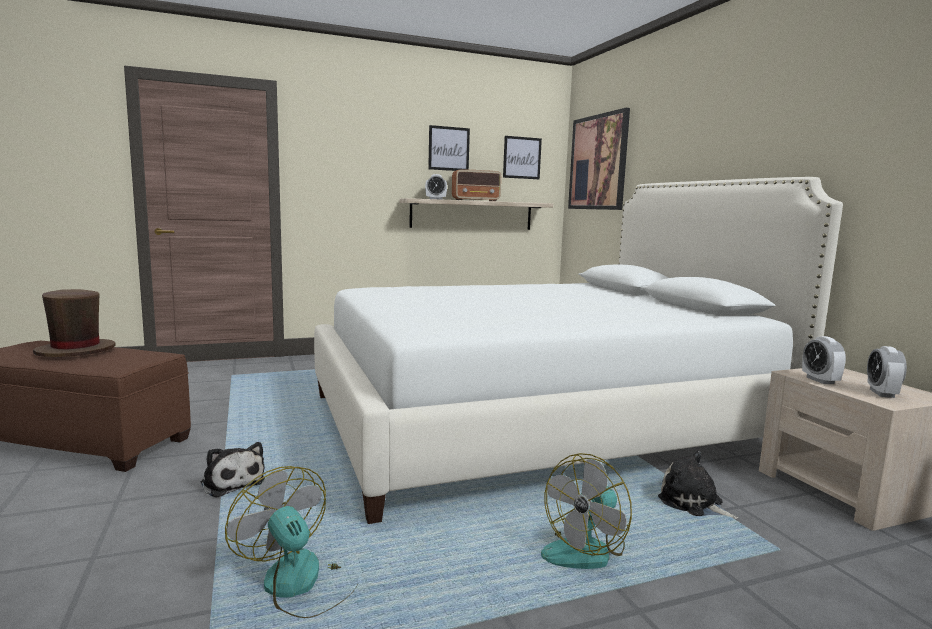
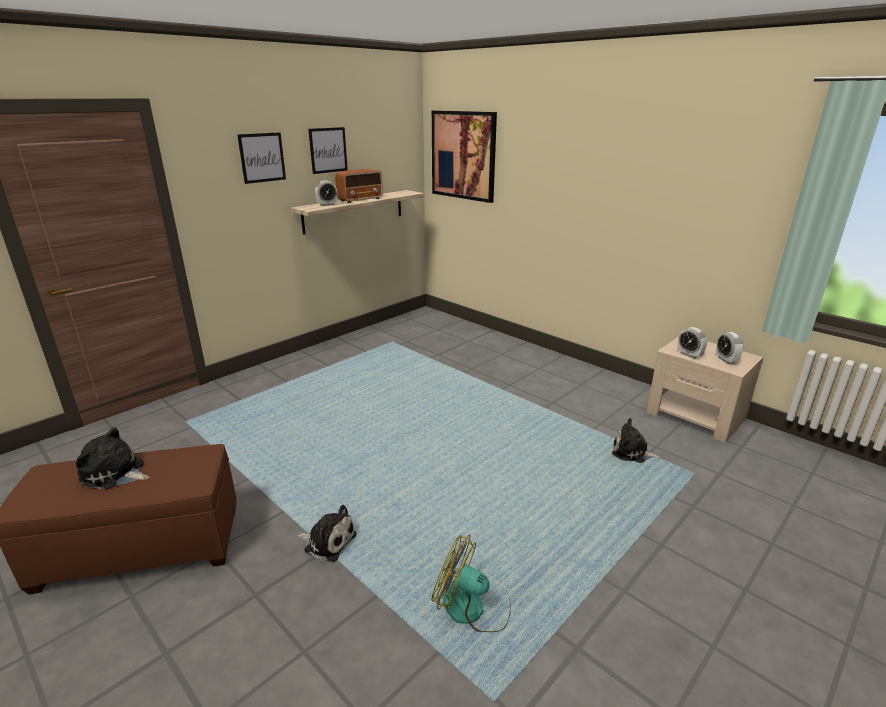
camera: 25 degrees left, 15 degrees up
brown hat [33,289,116,357] -> plush toy [76,427,149,490]
white bed [314,177,843,524] -> none
picture [503,136,542,179] -> picture moved to [237,132,286,184]
fan [541,453,632,569] -> none

